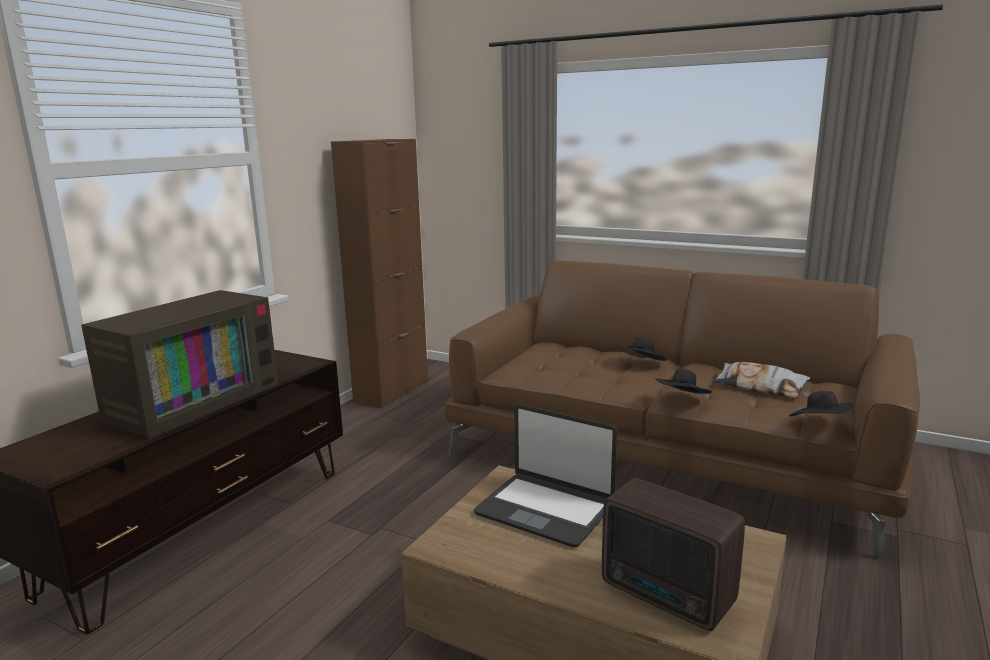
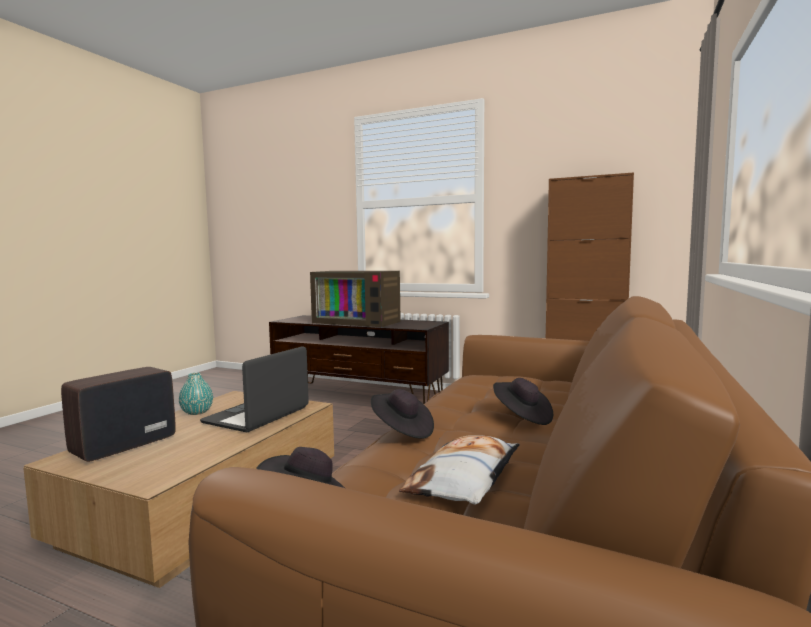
camera: 85 degrees right, 10 degrees down
none -> turquoise vase [179,373,213,415]

